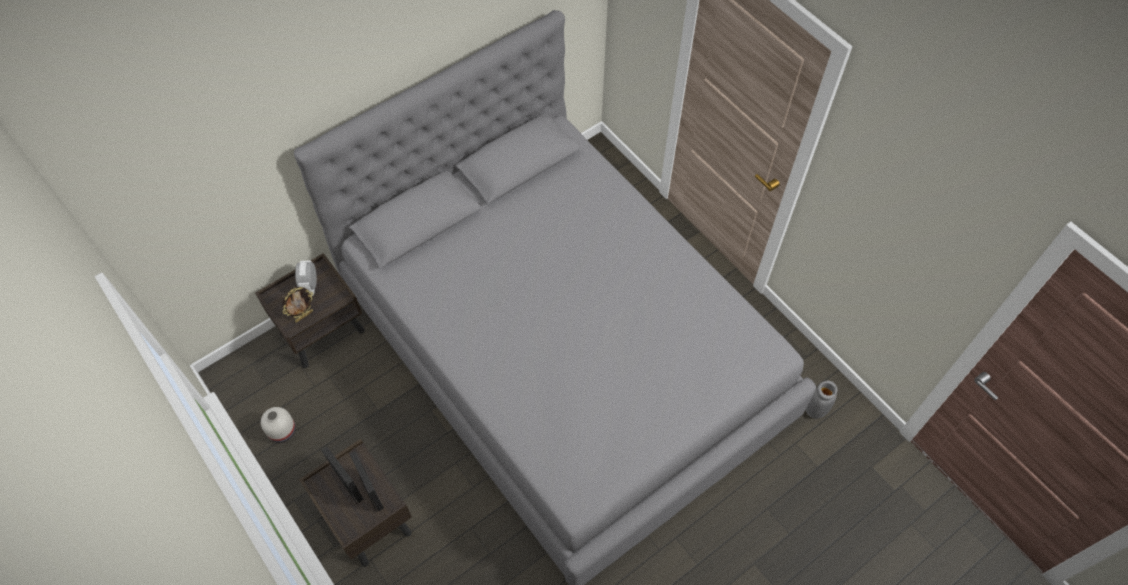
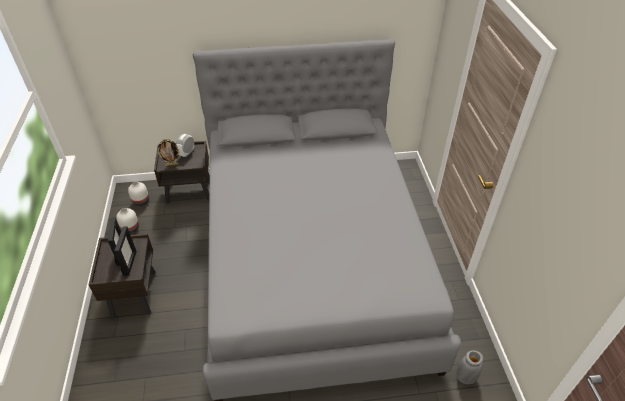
camera: 30 degrees right, 15 degrees down
none -> white vase [128,182,149,206]

